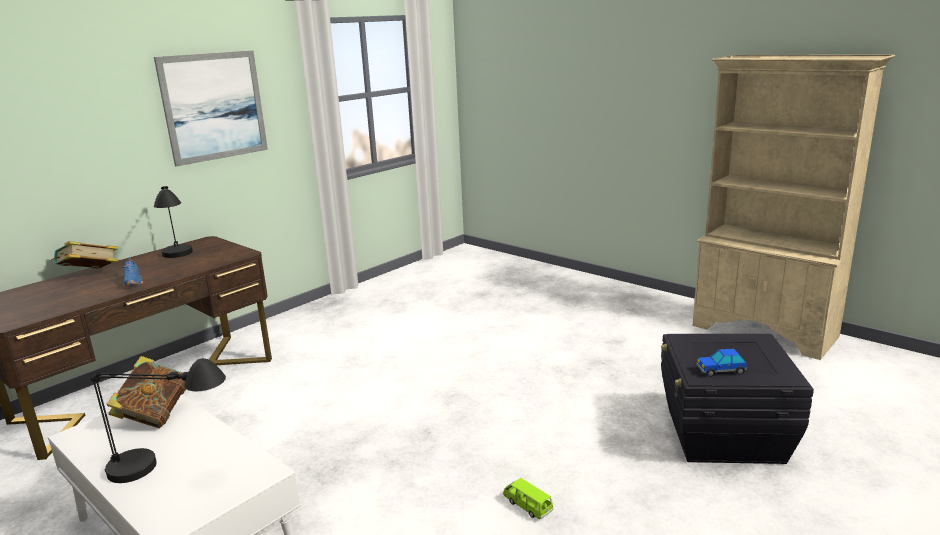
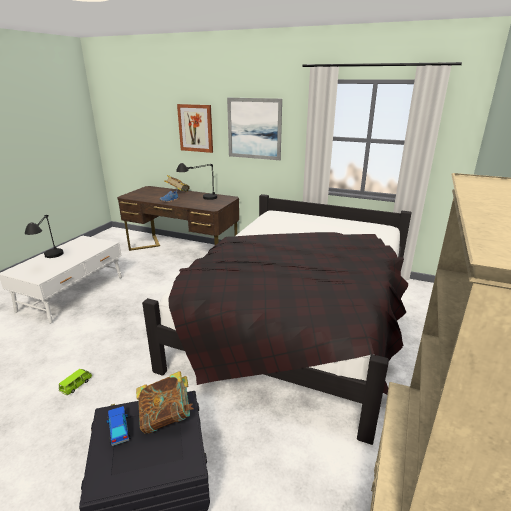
camera: 70 degrees right, 5 degrees up
book [107,356,186,428] -> book moved to [136,371,193,434]
none -> black bed [142,194,412,445]
none -> picture [177,104,213,153]

